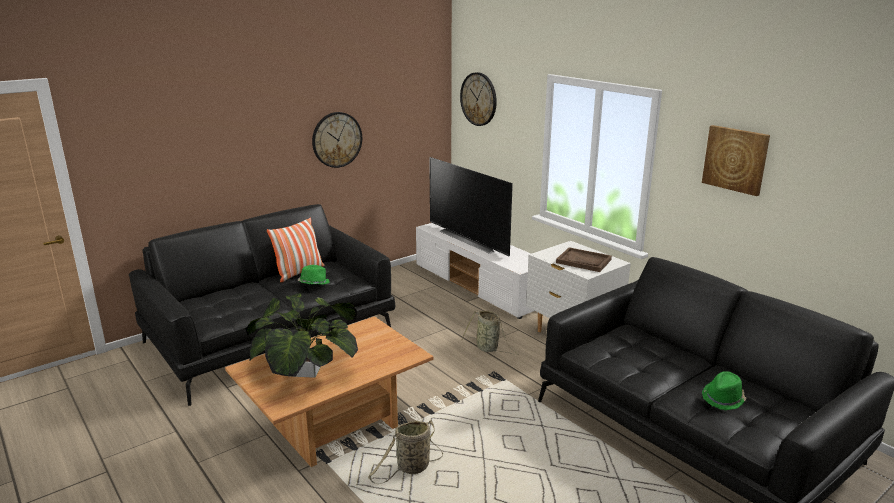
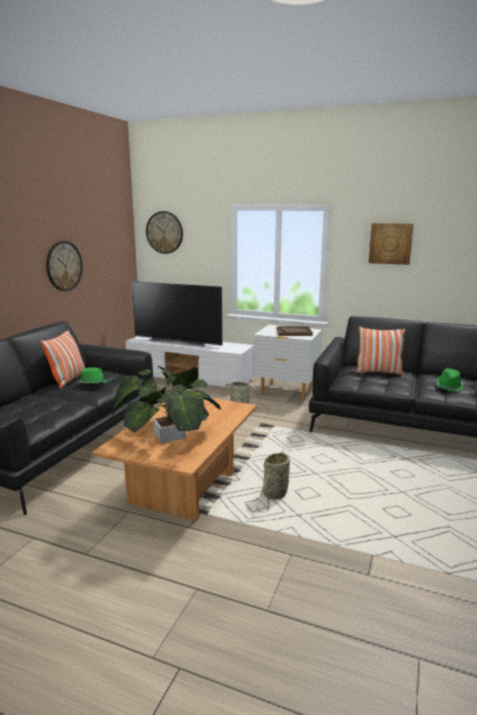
camera: 30 degrees left, 5 degrees down
none -> pillow [355,326,406,375]

